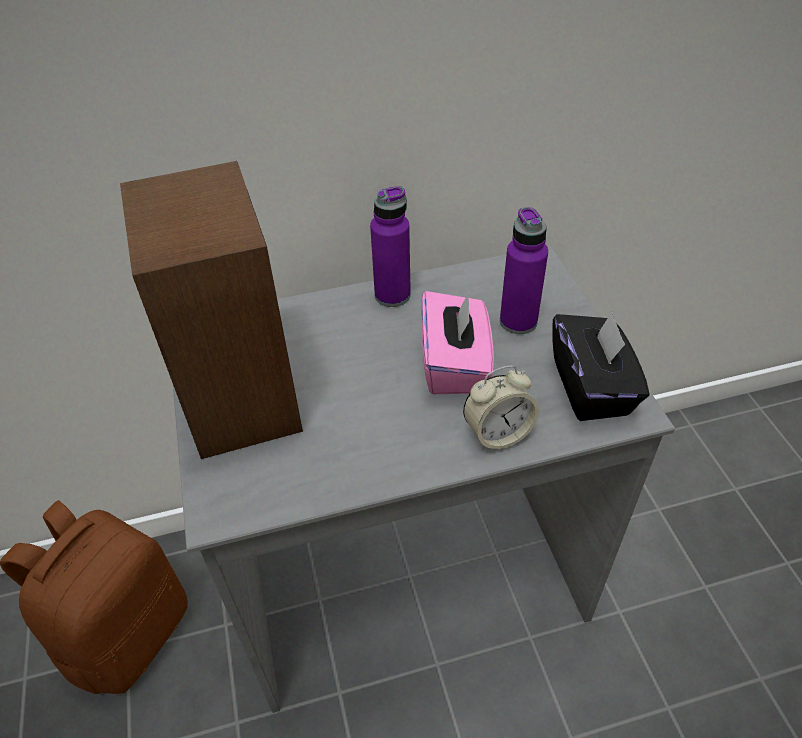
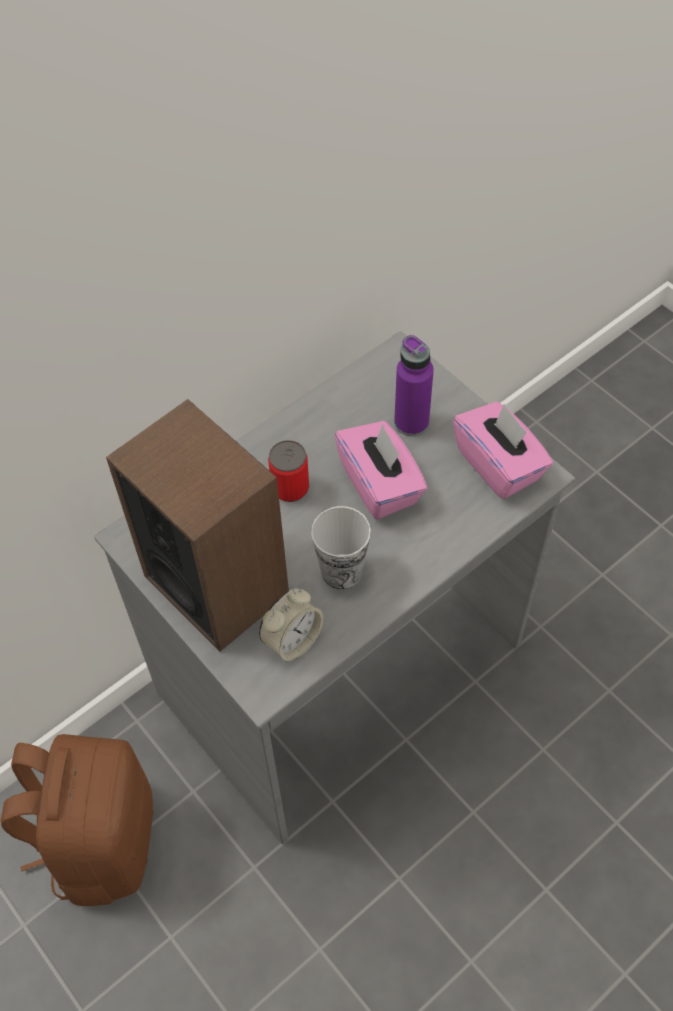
camera: 25 degrees left, 10 degrees up
purple bottle [370,186,411,307] -> none
alarm clock [463,365,539,450] -> alarm clock moved to [259,588,323,662]
black tissue box [552,311,649,421] -> pink tissue box [453,402,553,499]
none -> can [268,440,309,502]
none -> cup [311,506,371,589]

